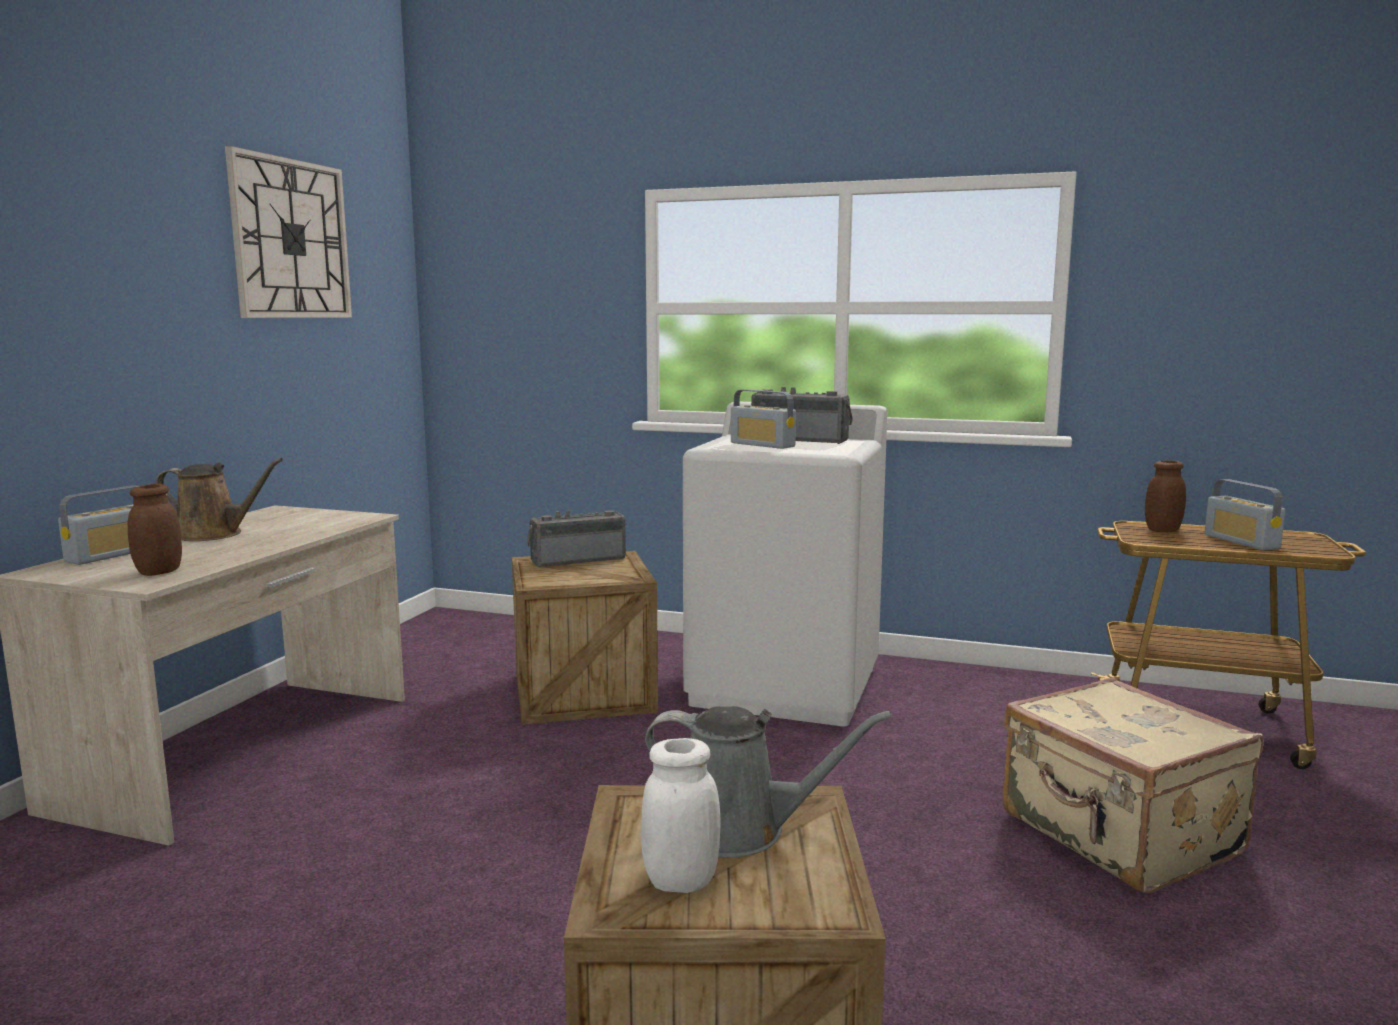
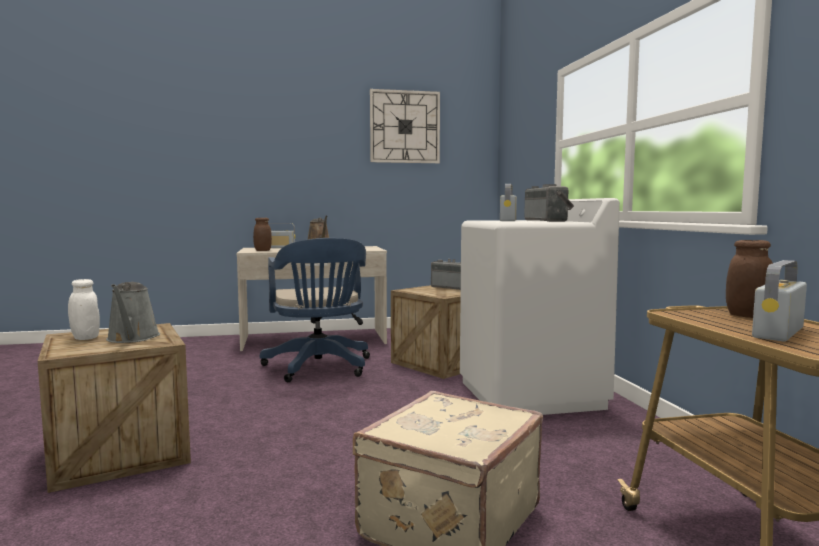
camera: 60 degrees right, 5 degrees down
none -> blue office chair [260,238,370,382]

